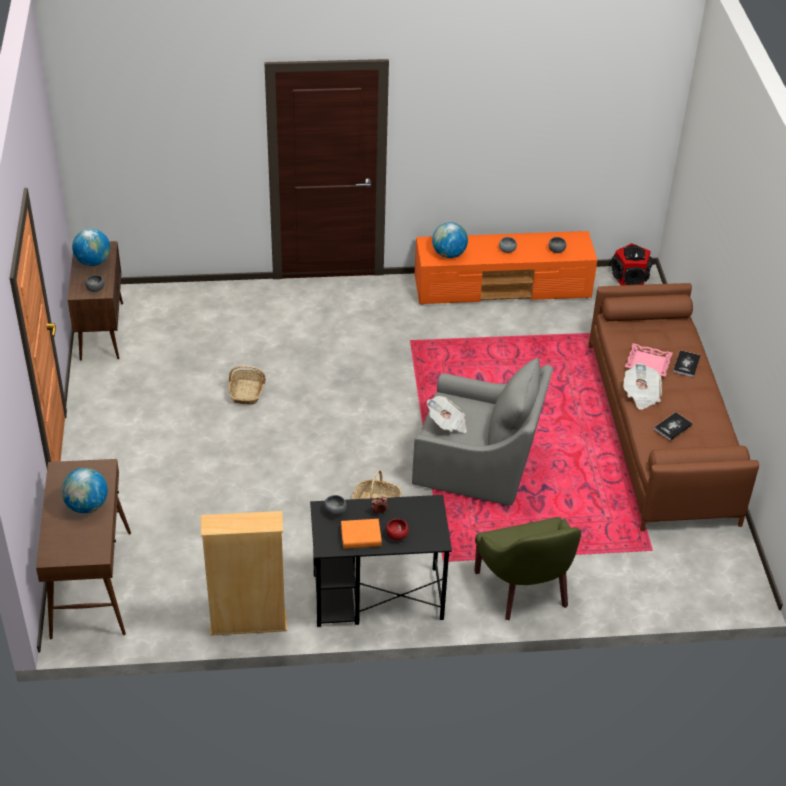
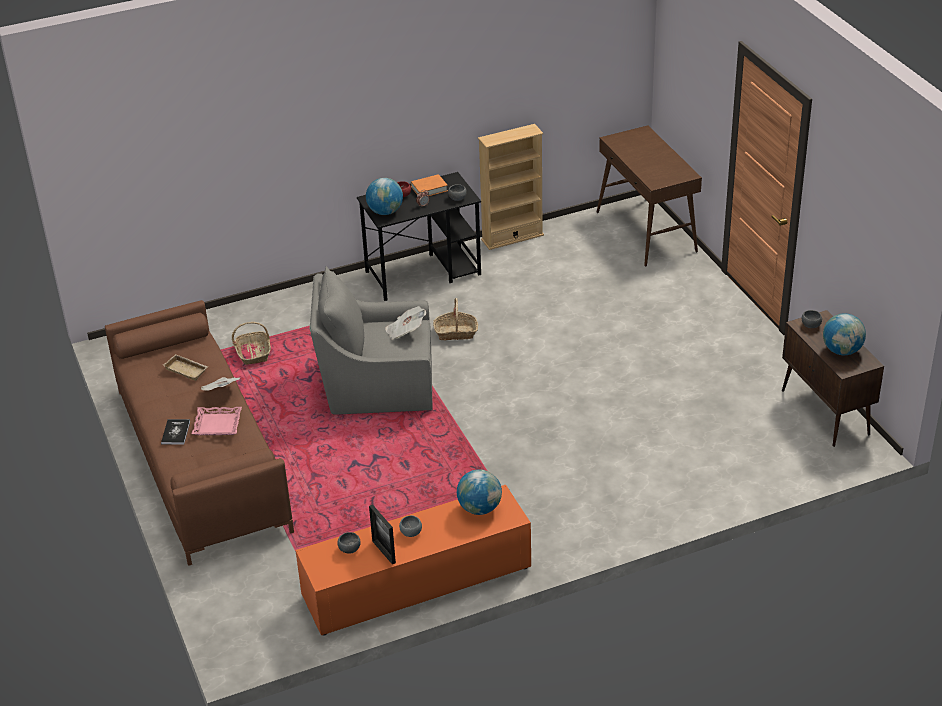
camera: 165 degrees right, 5 degrees down
globe [61,468,108,513] -> globe moved to [366,178,403,215]
basket [228,365,266,405] -> basket moved to [232,322,271,365]
green armchair [474,517,581,620] -> none
speaker [611,243,653,286] -> none
book [654,412,693,441] -> beige tray [163,354,208,381]
none -> picture frame [369,504,396,565]

